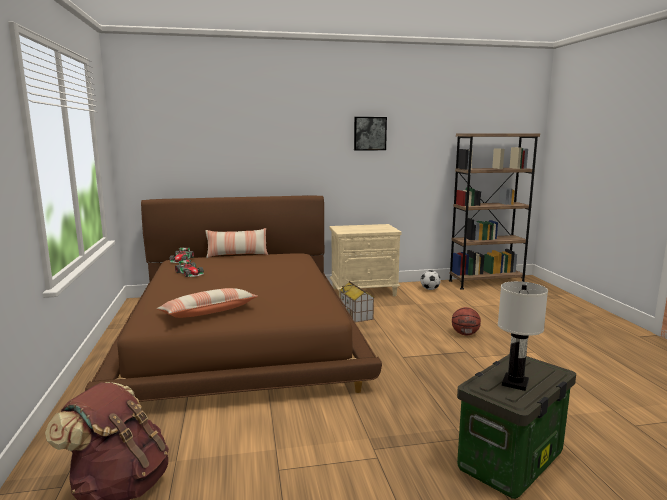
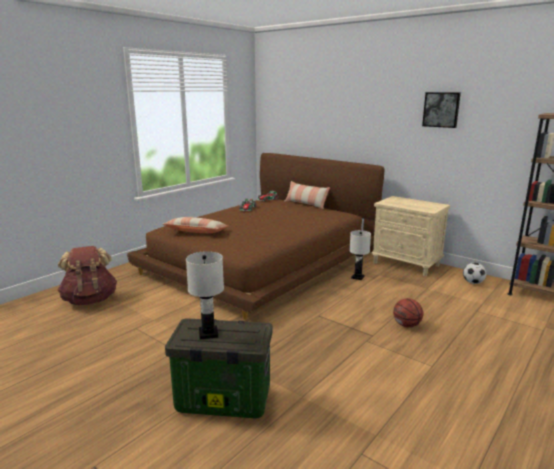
camera: 50 degrees right, 5 degrees up
toy house [340,281,375,323] -> white table lamp [349,230,371,280]

